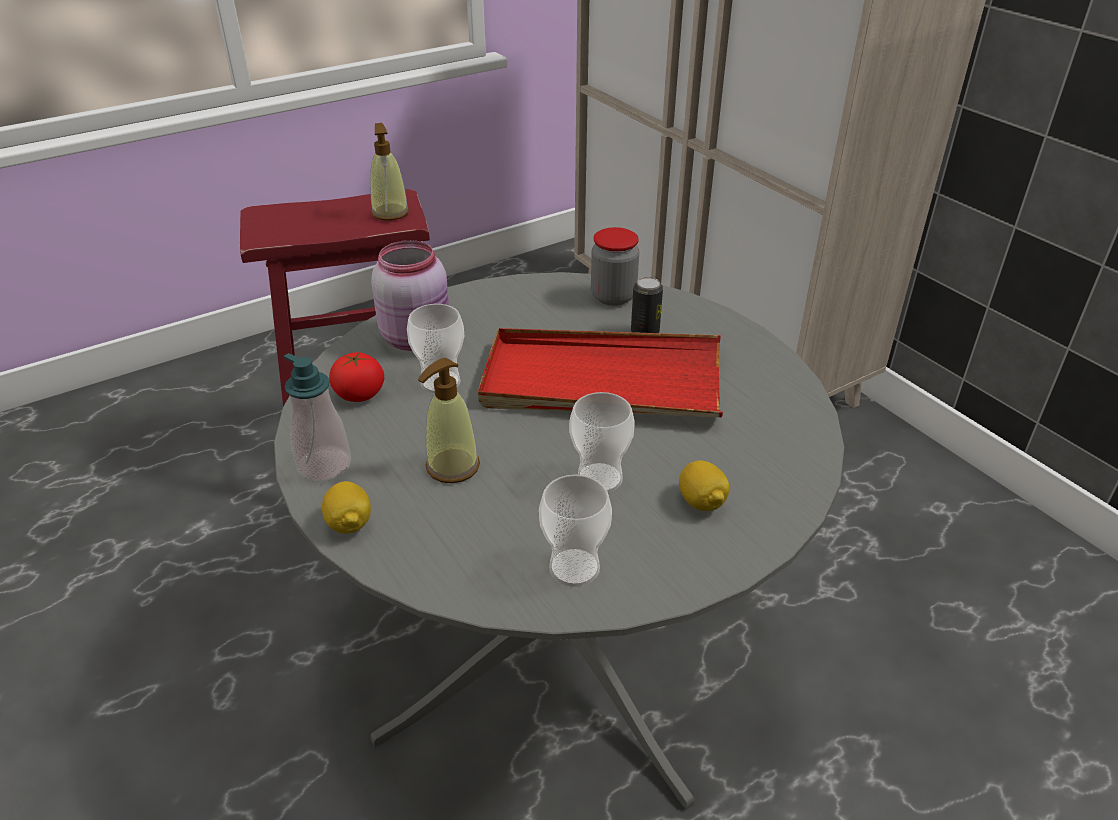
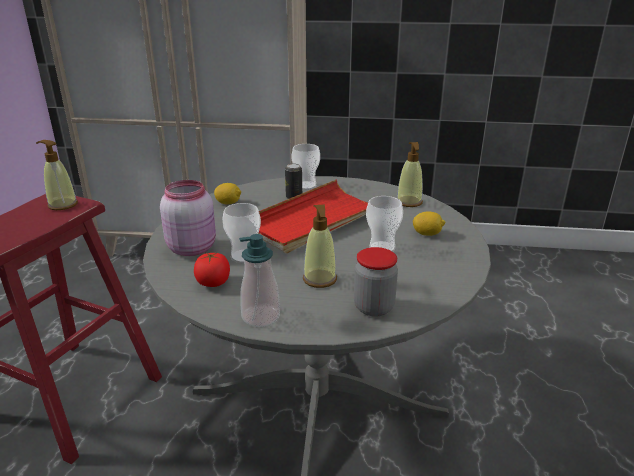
camera: 50 degrees left, 10 degrees down
lemon [322,481,371,534] -> lemon moved to [214,183,241,204]
cup [539,475,612,587] -> cup moved to [292,144,320,190]
jar [591,227,639,306] -> jar moved to [354,247,398,317]
none -> soap dispenser [397,142,423,207]

